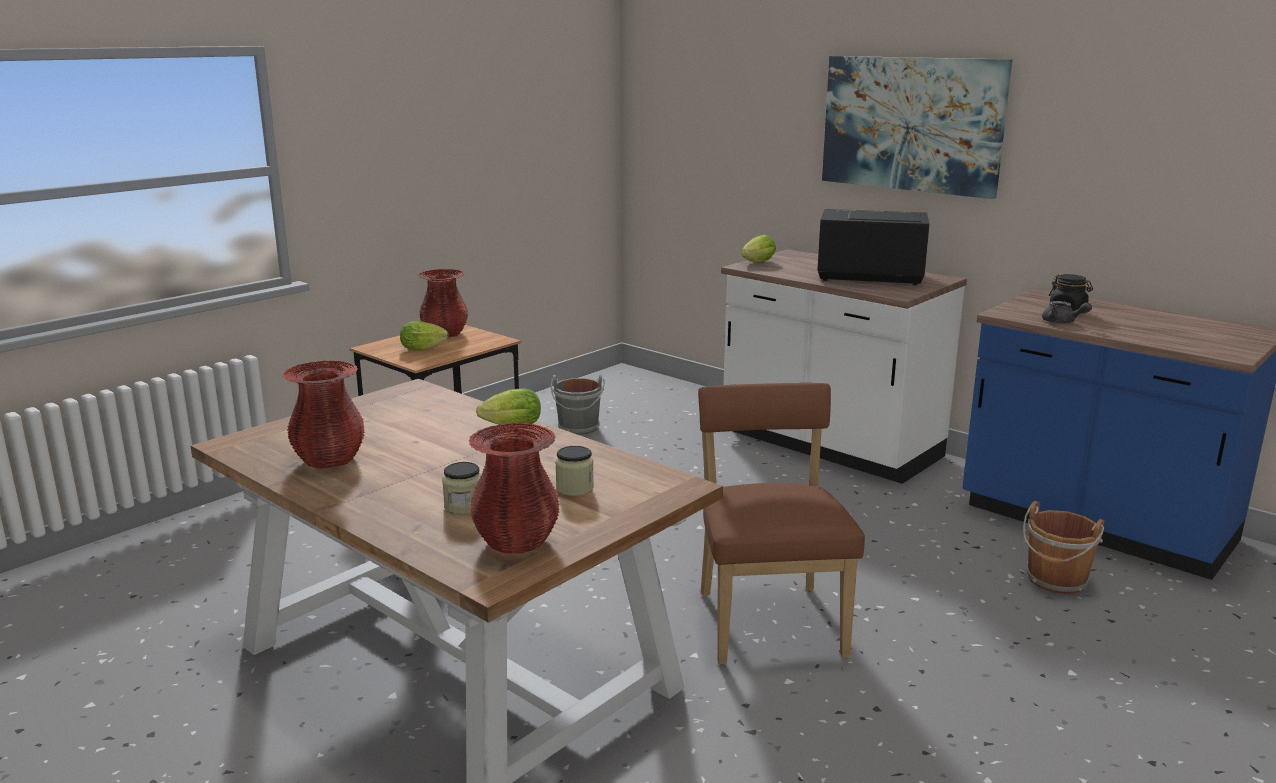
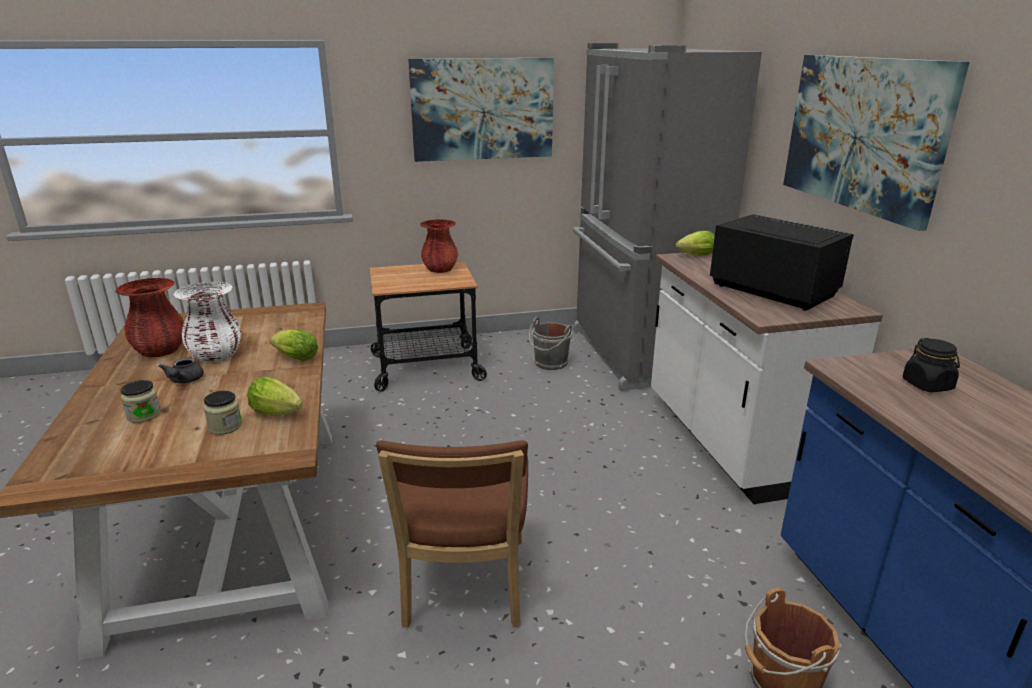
camera: 35 degrees right, 5 degrees up
lettuce [400,321,449,350] -> lettuce moved to [247,377,303,416]
red vase [469,423,560,554] -> none
brown chair [698,383,865,665] -> brown chair turned 150 degrees clockwise [376,440,528,628]
grey teapot [1042,301,1092,324] -> grey teapot moved to [159,357,204,383]
none -> white vase [173,282,242,362]
none -> picture [408,58,554,162]
none -> grey fridge [573,43,762,391]

